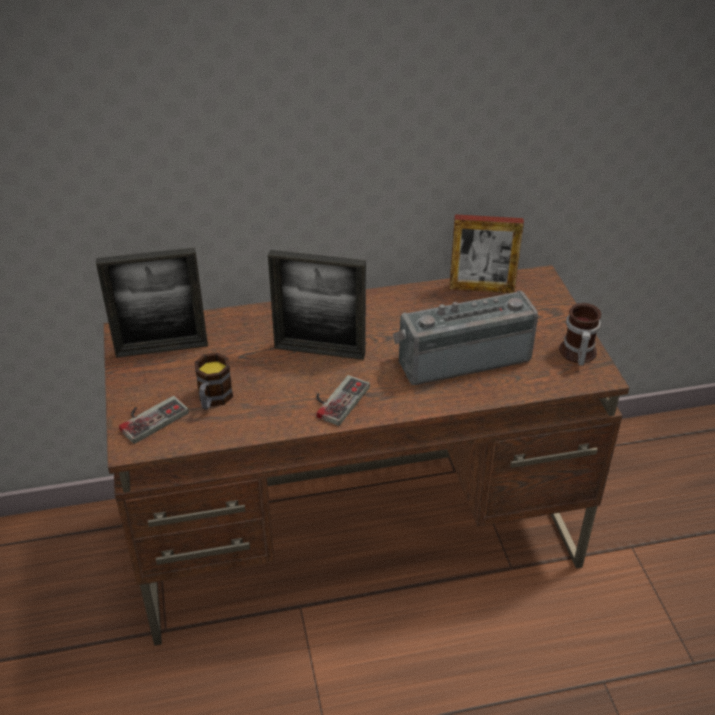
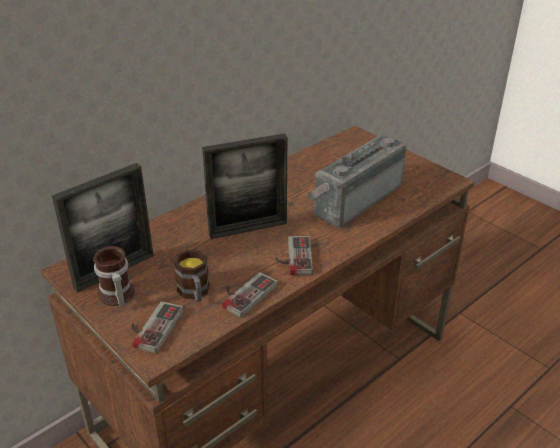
camera: 30 degrees left, 5 degrees down
picture frame [449,214,524,293] -> none
mug [559,303,601,366] -> mug moved to [93,246,135,307]
none -> game controller [222,272,278,317]

